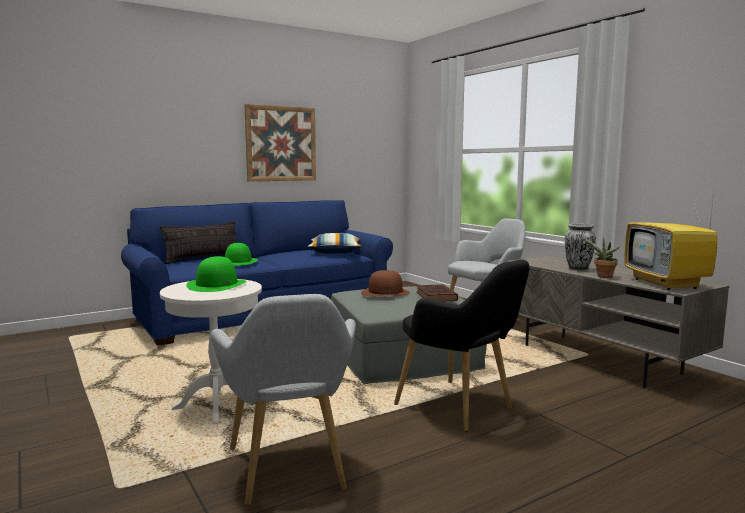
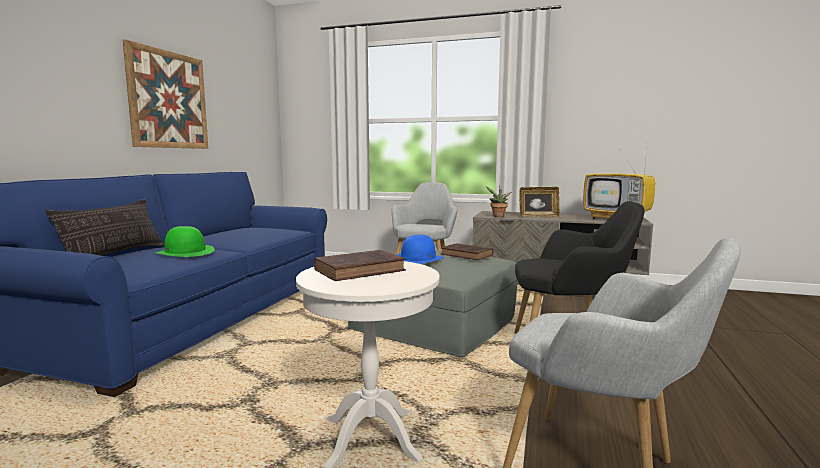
camera: 40 degrees left, 0 degrees up
green hat [186,256,246,292] -> brown book [314,250,406,281]
pillow [308,233,362,253] -> none
brown hat [361,270,410,296] -> blue hat [397,235,443,264]
vase [565,223,596,270] -> picture frame [519,187,560,217]
potted plant [582,237,620,278] -> potted plant moved to [486,186,512,217]

